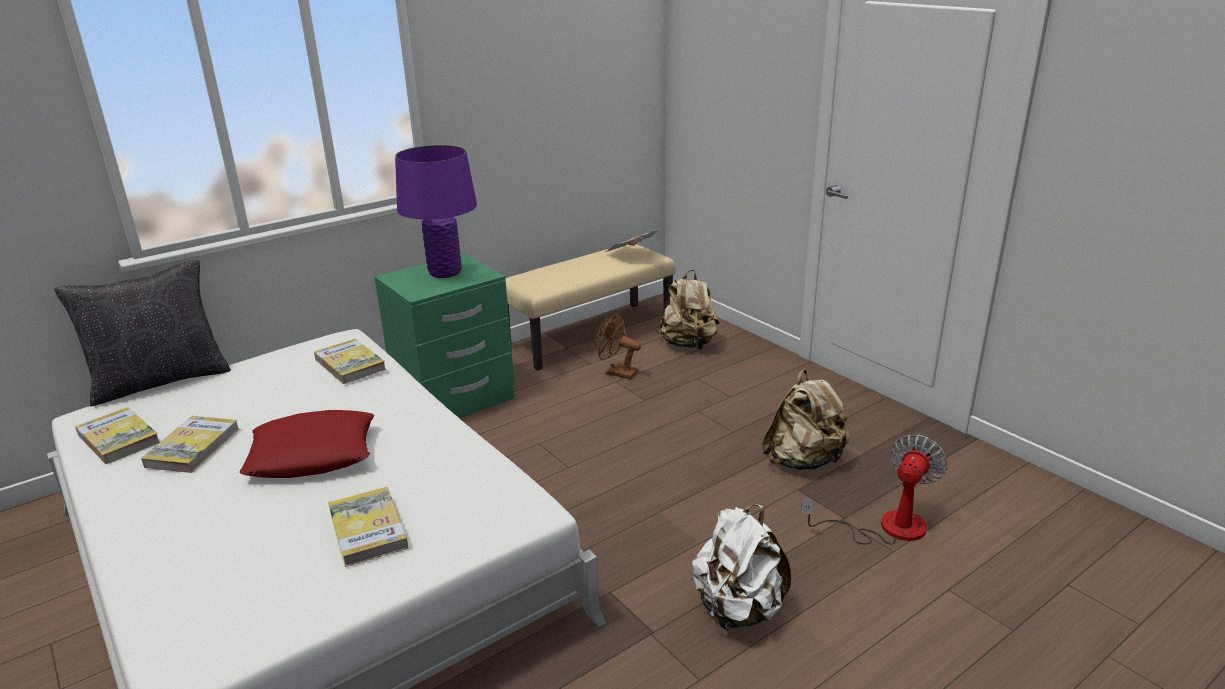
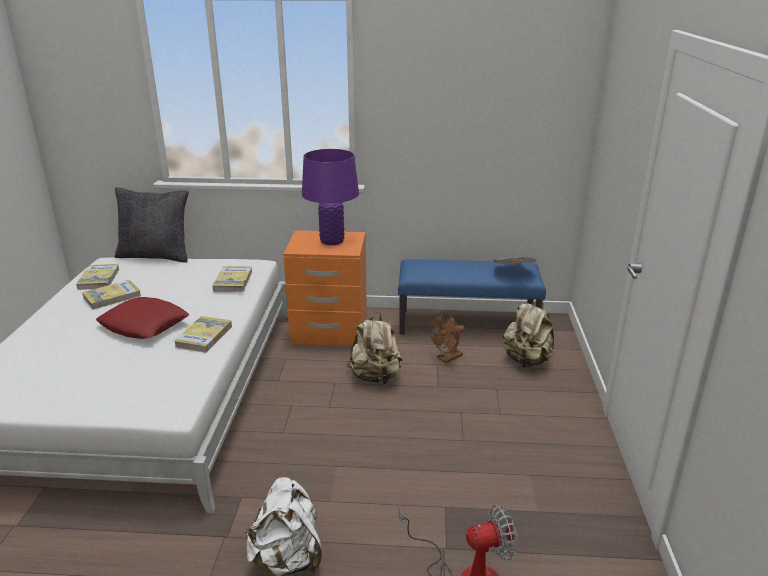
camera: 40 degrees right, 0 degrees up
book [328,487,409,567] -> book moved to [174,316,232,353]
green nightstand [374,253,515,418] -> orange nightstand [283,230,367,346]
beige bench [506,244,675,371] -> blue bench [398,259,546,335]
brown fan [595,313,641,379] -> brown fan turned 105 degrees counterclockwise [430,312,465,363]
beige backpack [762,370,850,470] -> beige backpack moved to [346,312,402,385]

